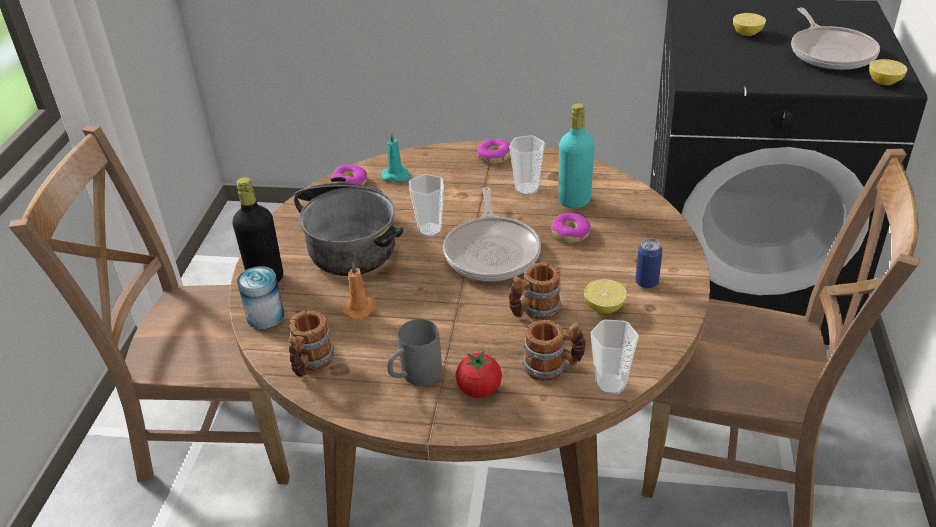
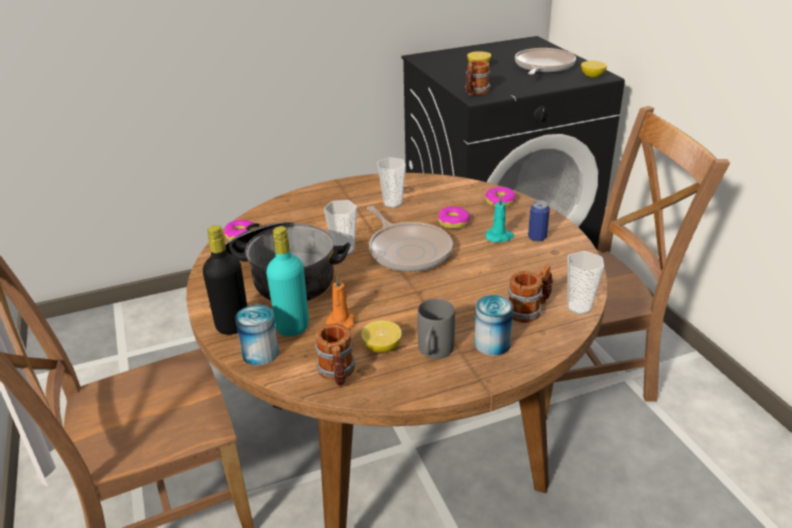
camera: 30 degrees left, 5 degrees down
turquoise candle [382,132,412,182] -> turquoise candle moved to [485,195,514,242]
tomato [456,350,502,398] -> can [474,295,513,356]
donut [477,139,511,164] -> donut moved to [485,187,516,207]
mug [509,262,561,320] -> mug moved to [465,60,491,96]
turquoise bottle [559,103,595,209] -> turquoise bottle moved to [266,226,309,337]
lemon [584,279,627,314] -> lemon moved to [361,320,402,353]
frying pan [791,8,880,70] -> frying pan turned 120 degrees counterclockwise [515,48,576,75]

